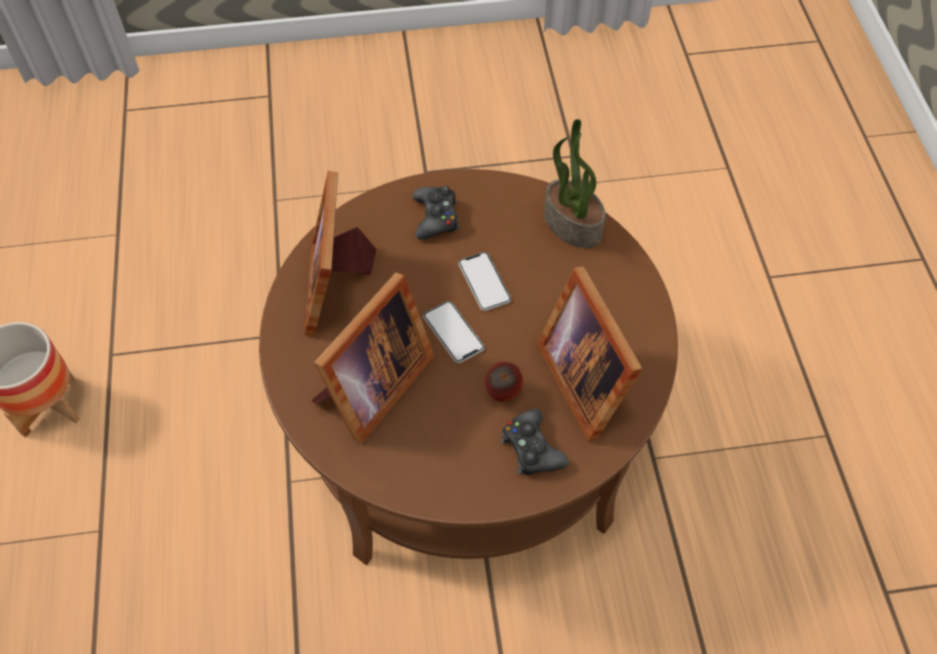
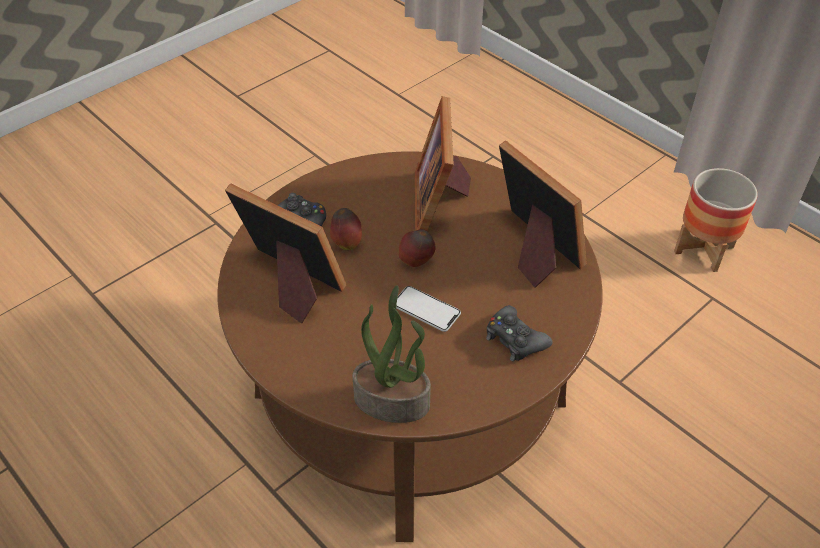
camera: 145 degrees right, 10 degrees down
phone [423,301,485,363] -> apple [399,229,435,267]

